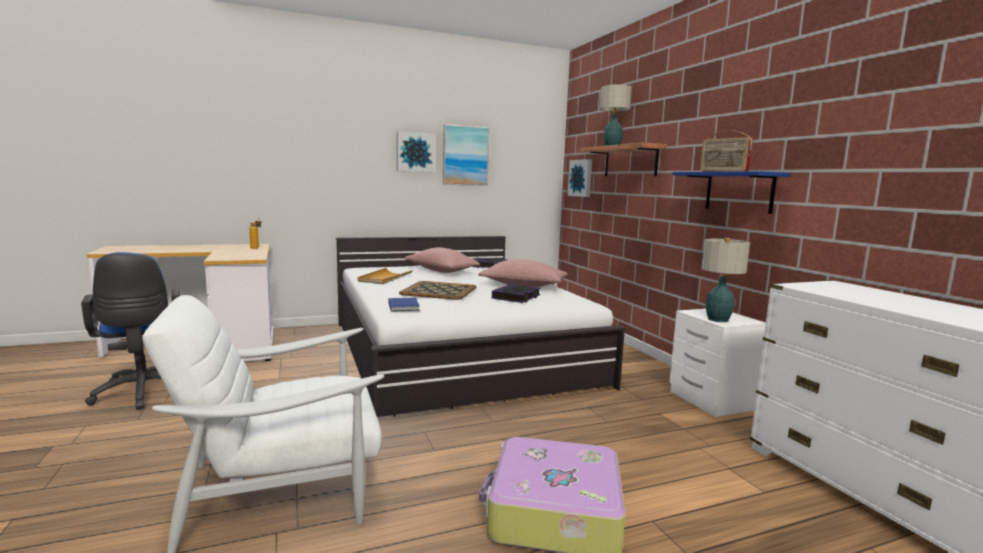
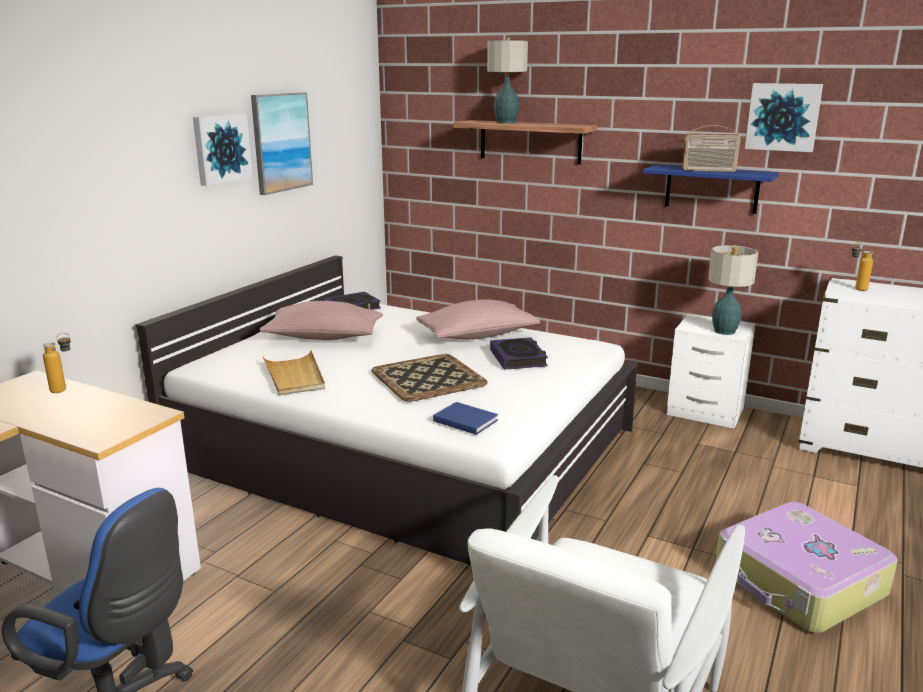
camera: 40 degrees left, 10 degrees up
picture [568,159,592,197] -> picture moved to [745,83,823,152]
none -> bottle [851,242,873,291]

